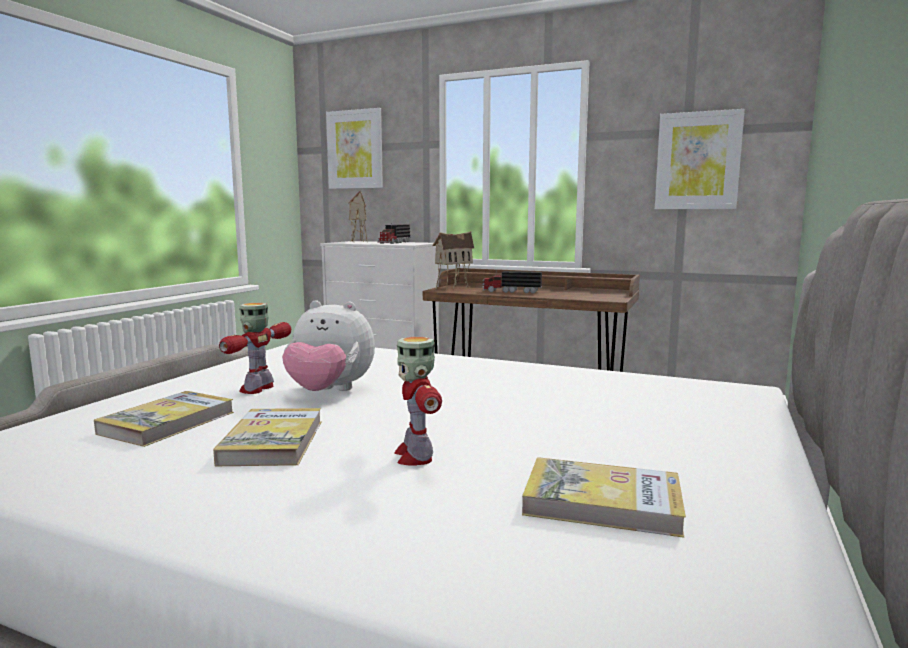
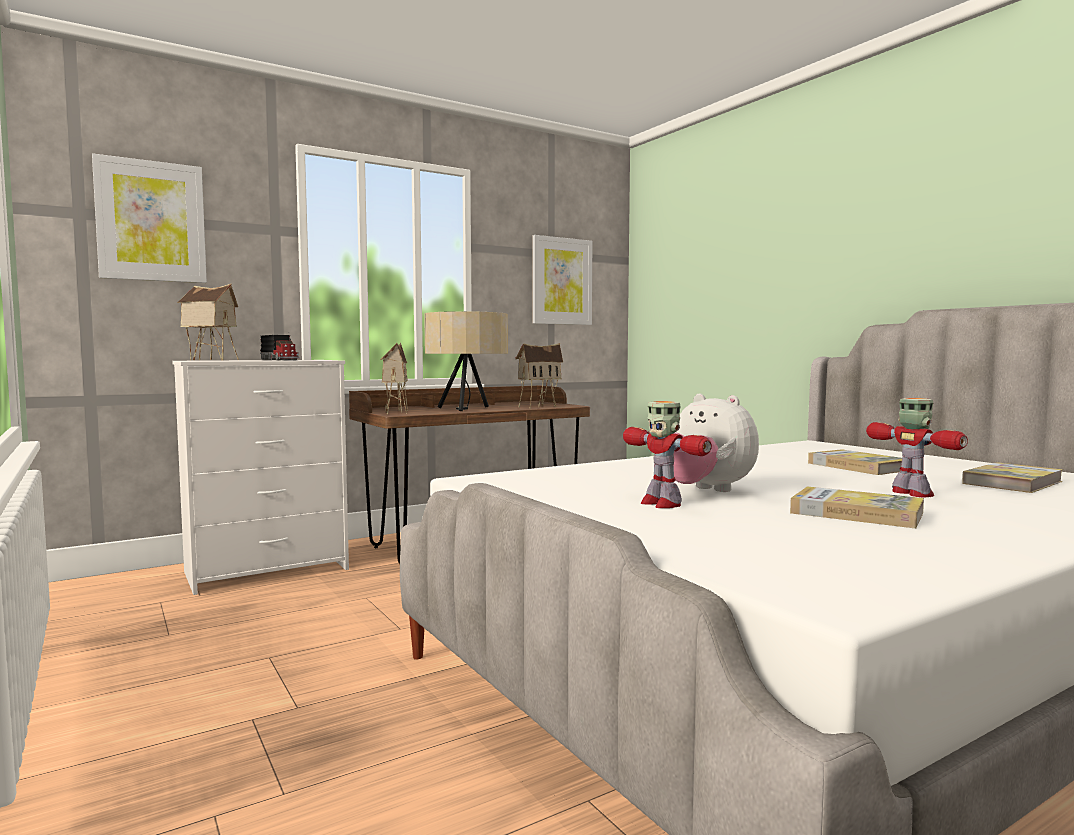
camera: 55 degrees left, 5 degrees down
book [94,391,234,447] -> book moved to [808,449,902,475]
plush toy [282,300,375,391] -> plush toy turned 90 degrees clockwise [673,394,759,492]
toy robot [395,337,442,466] -> toy robot turned 135 degrees counterclockwise [866,398,968,497]
toy truck [483,270,542,294] -> beige table lamp [424,311,508,411]
none -> toy house [515,343,563,408]

